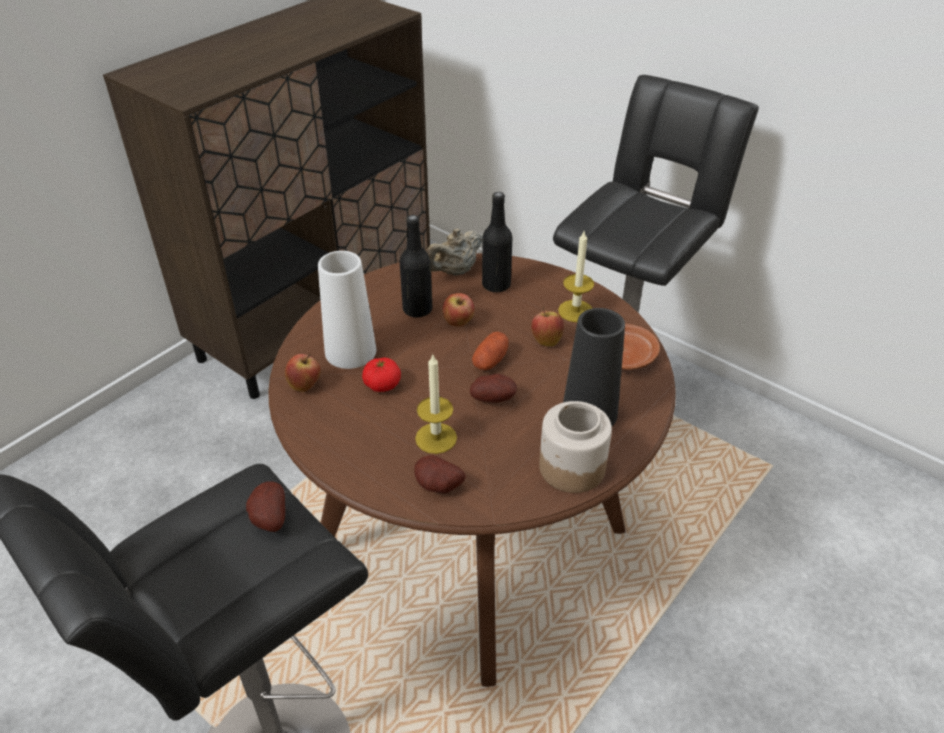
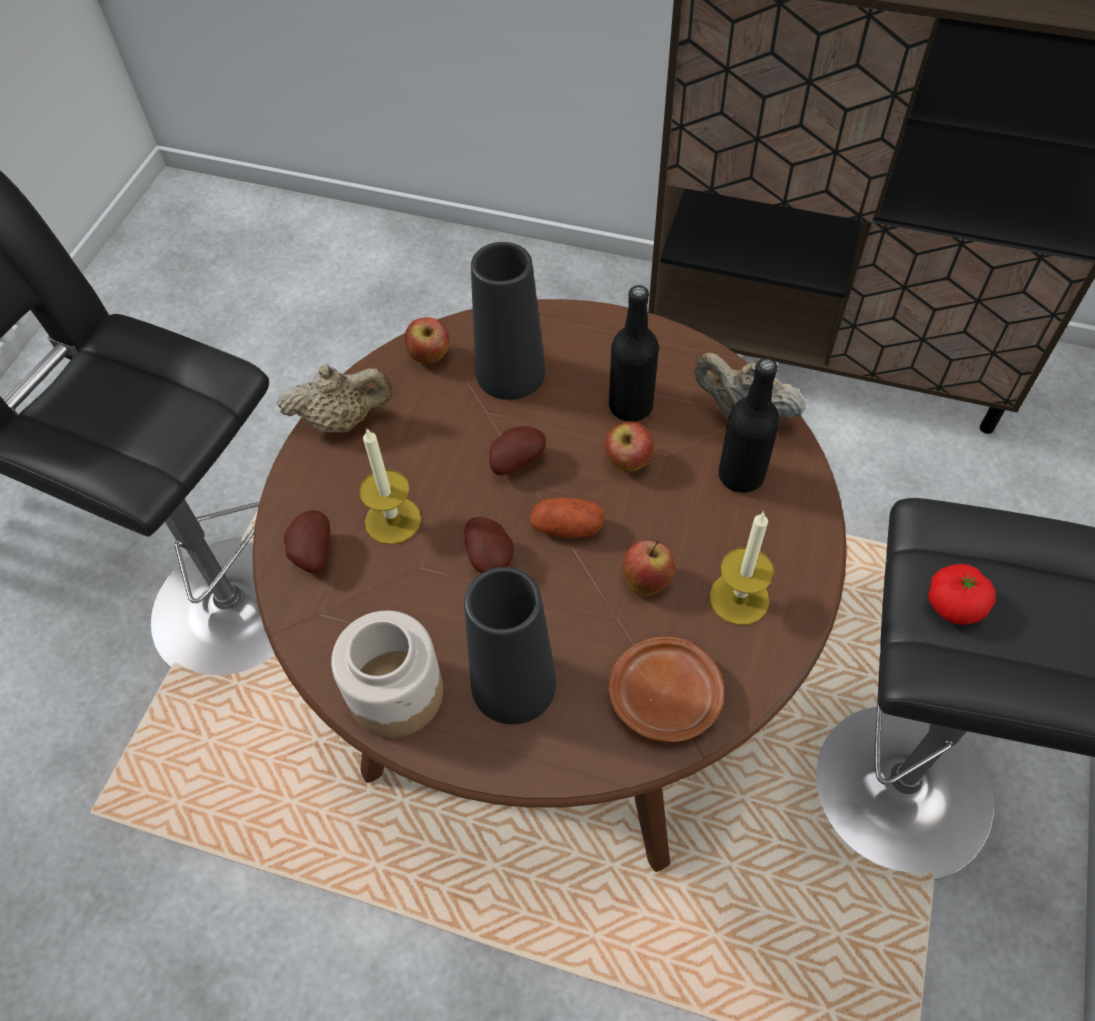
camera: 70 degrees right, 15 degrees up
potato [246,481,285,532] -> potato moved to [489,426,546,475]
white vase [318,251,376,369] -> black vase [471,242,545,400]
tomato [362,357,401,392] -> tomato moved to [928,564,995,625]
none -> beige teapot [277,365,393,433]

